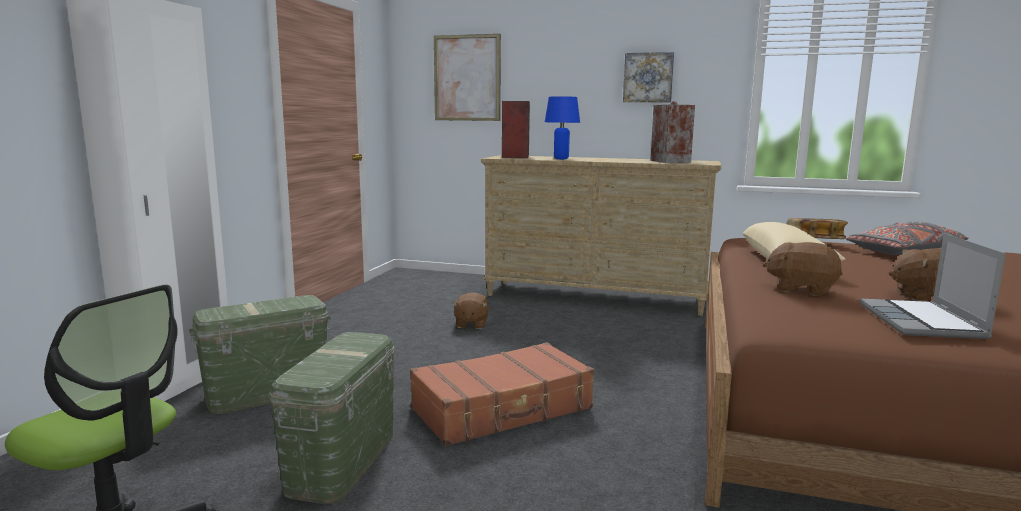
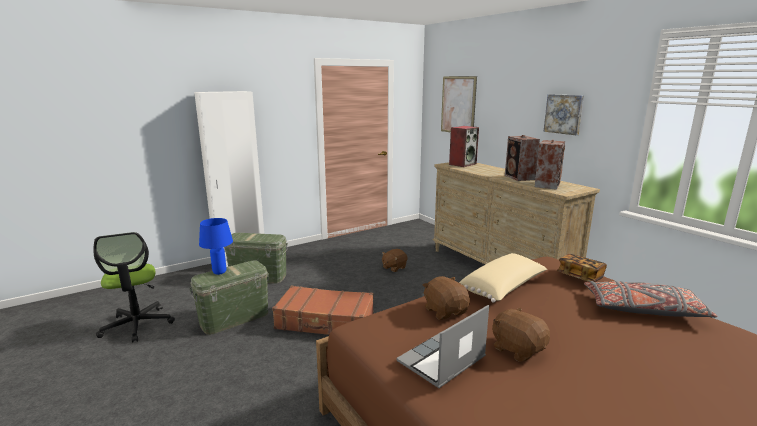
camera: 40 degrees right, 5 degrees up
blue table lamp [545,96,580,159] -> blue table lamp moved to [199,218,233,275]
none -> speaker [505,135,540,181]

